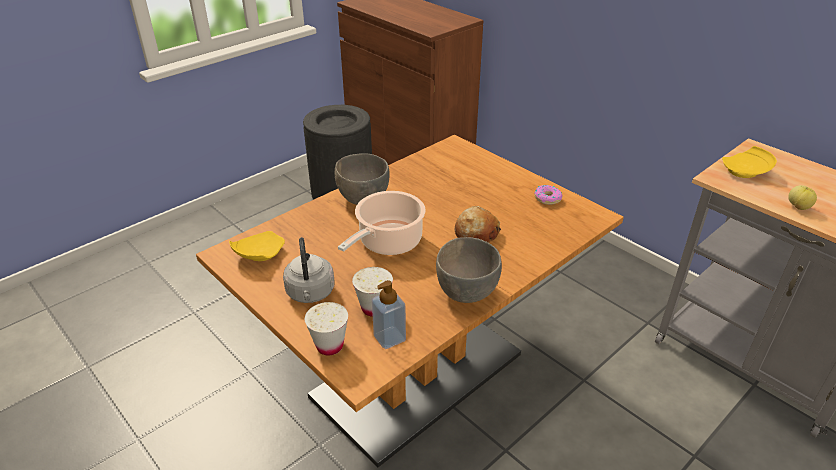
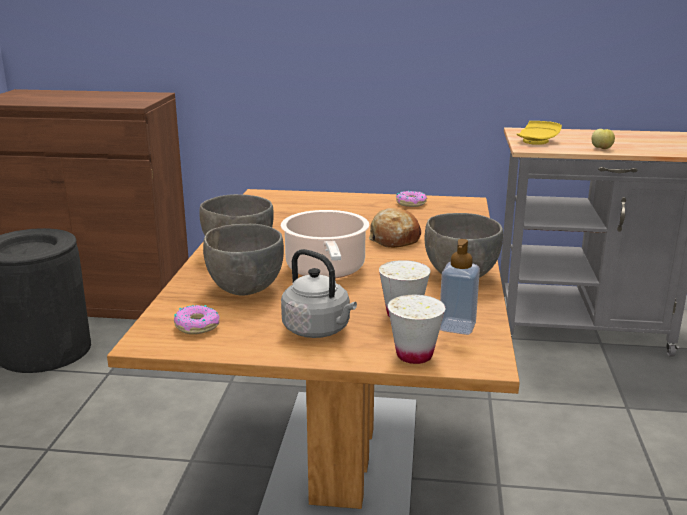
camera: 40 degrees left, 15 degrees down
yellow plate [229,231,285,261] -> donut [174,305,220,334]
none -> grey bowl [203,224,284,296]

